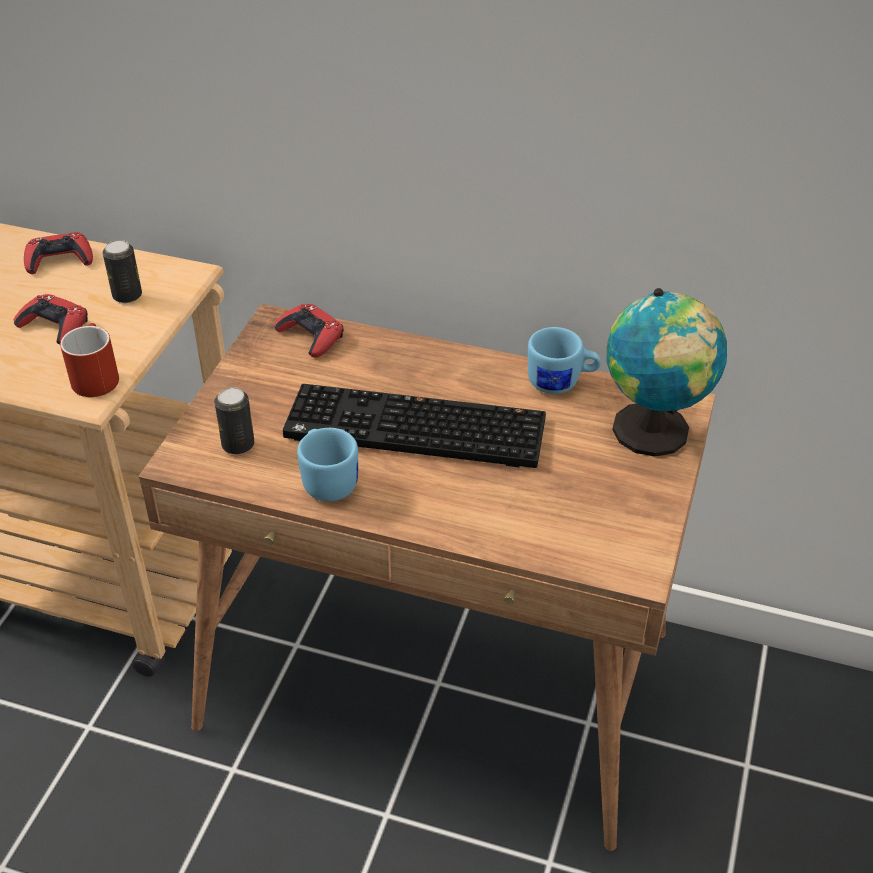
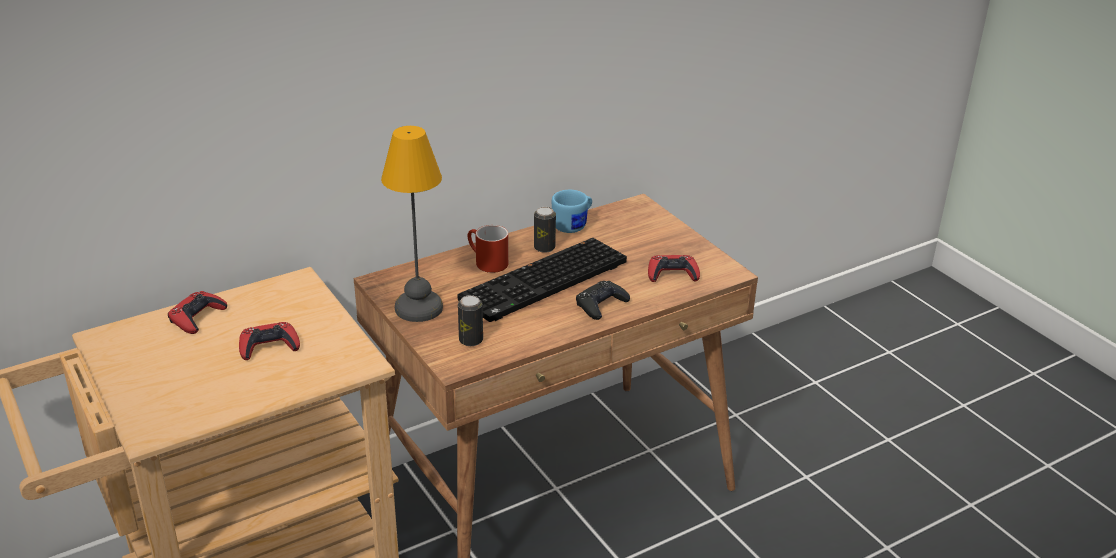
camera: 50 degrees left, 10 degrees down
red mug [60,323,119,397] -> red mug moved to [467,225,509,273]
can [102,240,142,303] -> can moved to [534,207,556,253]
red game controller [275,304,344,358] -> red game controller moved to [648,255,700,282]
blue mug [297,428,358,501] -> none
globe [607,288,727,457] -> none
none -> table lamp [381,126,443,322]
none -> black game controller [576,281,630,320]

